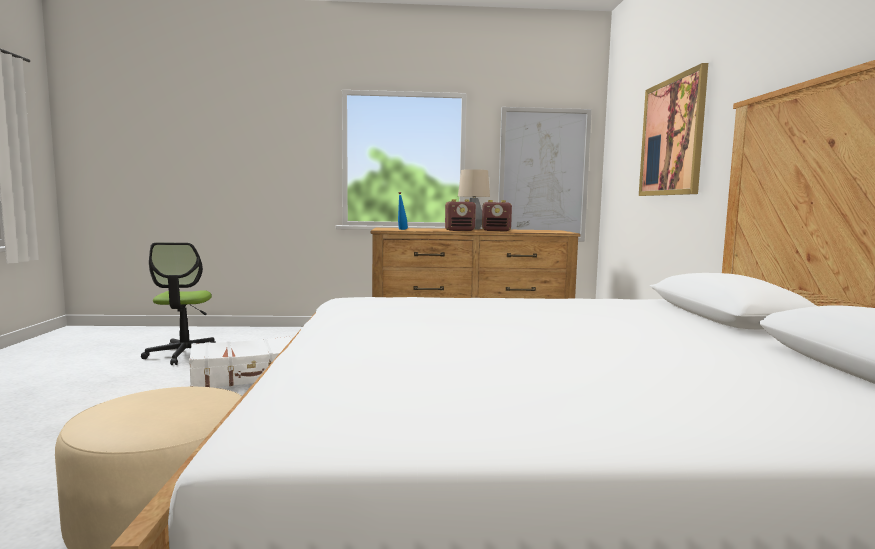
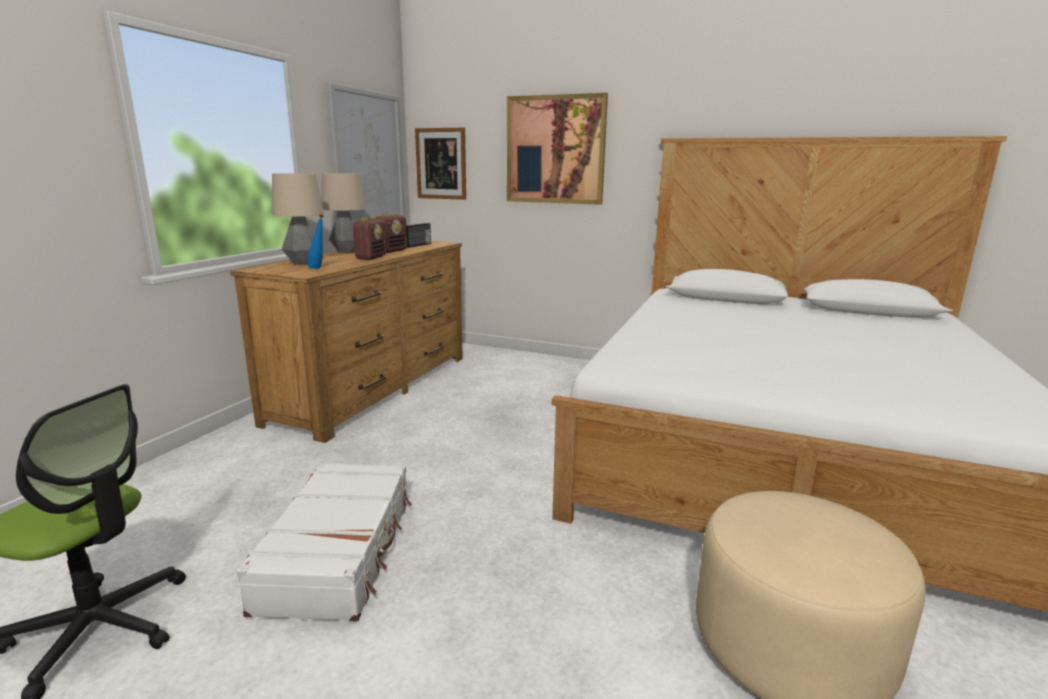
camera: 65 degrees left, 10 degrees up
none -> table lamp [272,173,324,265]
none -> radio [406,223,431,248]
none -> picture [415,128,466,200]

